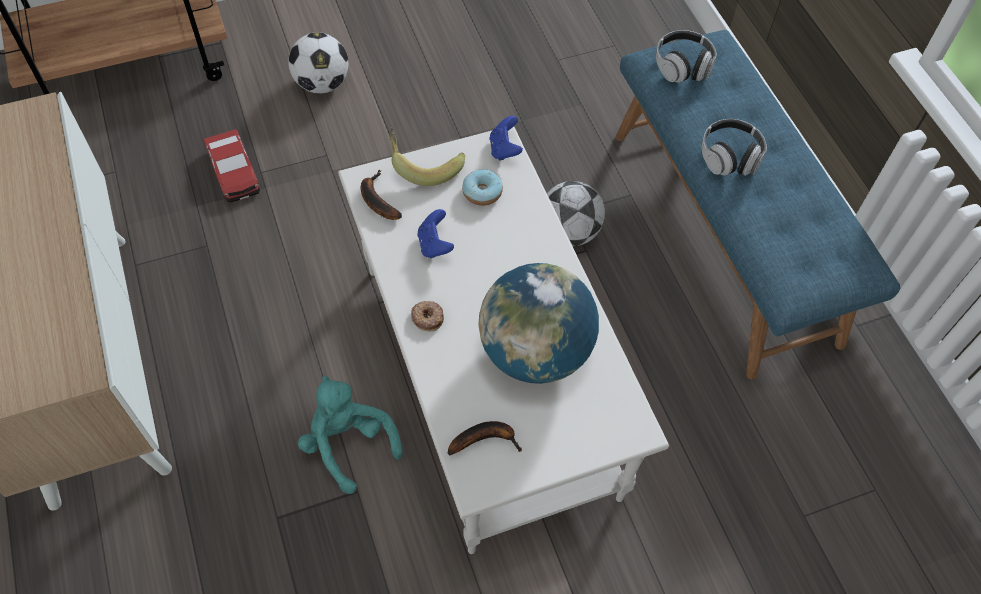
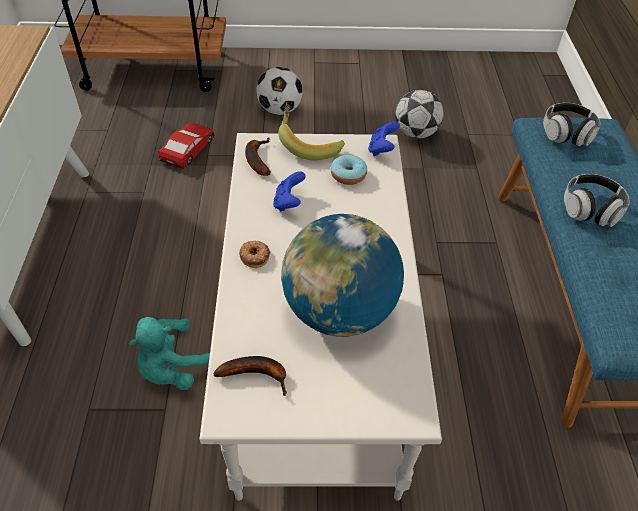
camera: 20 degrees right, 10 degrees down
toy car [204,129,260,203] -> toy car turned 150 degrees counterclockwise [159,123,214,169]
turquoise plush toy [298,376,403,494] -> turquoise plush toy turned 120 degrees counterclockwise [129,317,210,390]
football [547,181,605,246] -> football moved to [395,90,443,139]

